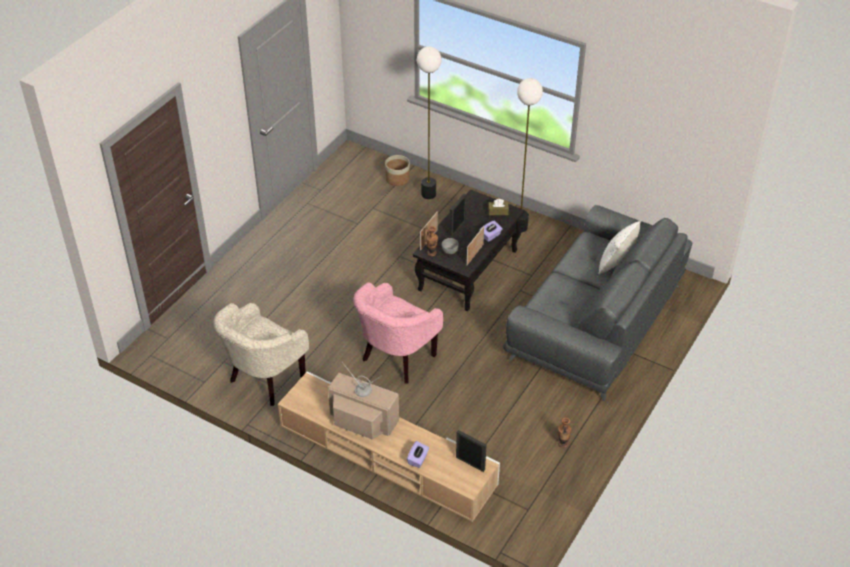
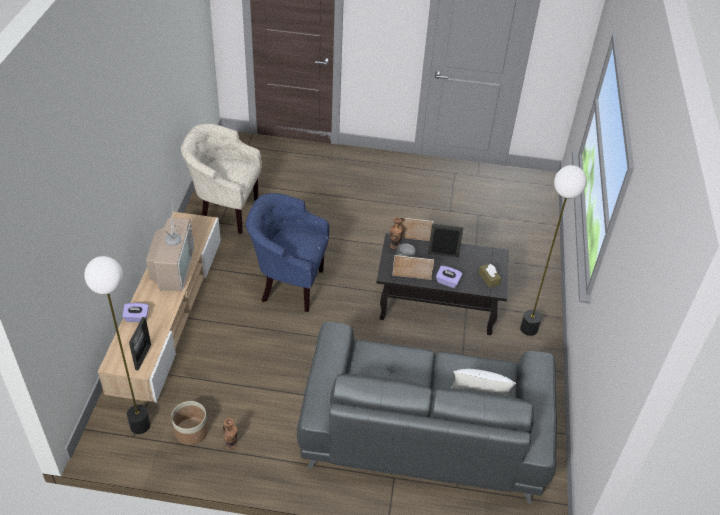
camera: 65 degrees right, 0 degrees up
pink armchair [353,282,443,384] -> blue armchair [246,193,329,312]
planter [385,155,410,186] -> planter moved to [171,401,208,445]
floor lamp [417,46,441,199] -> floor lamp moved to [84,256,151,434]

